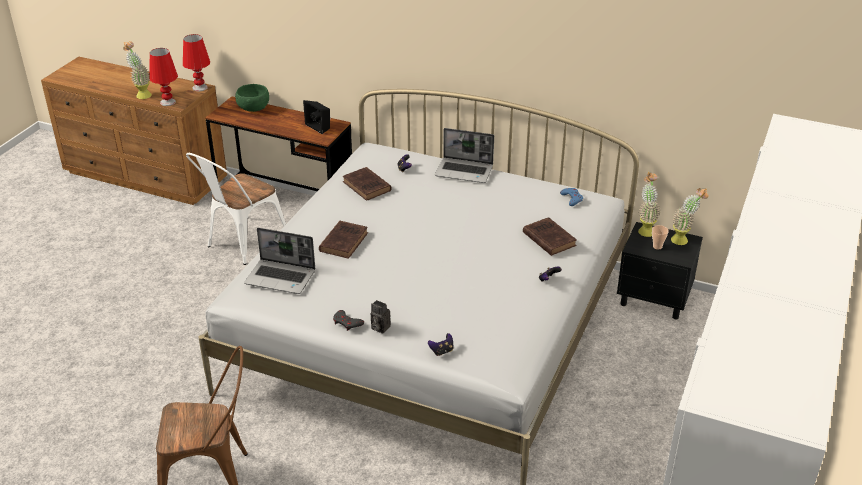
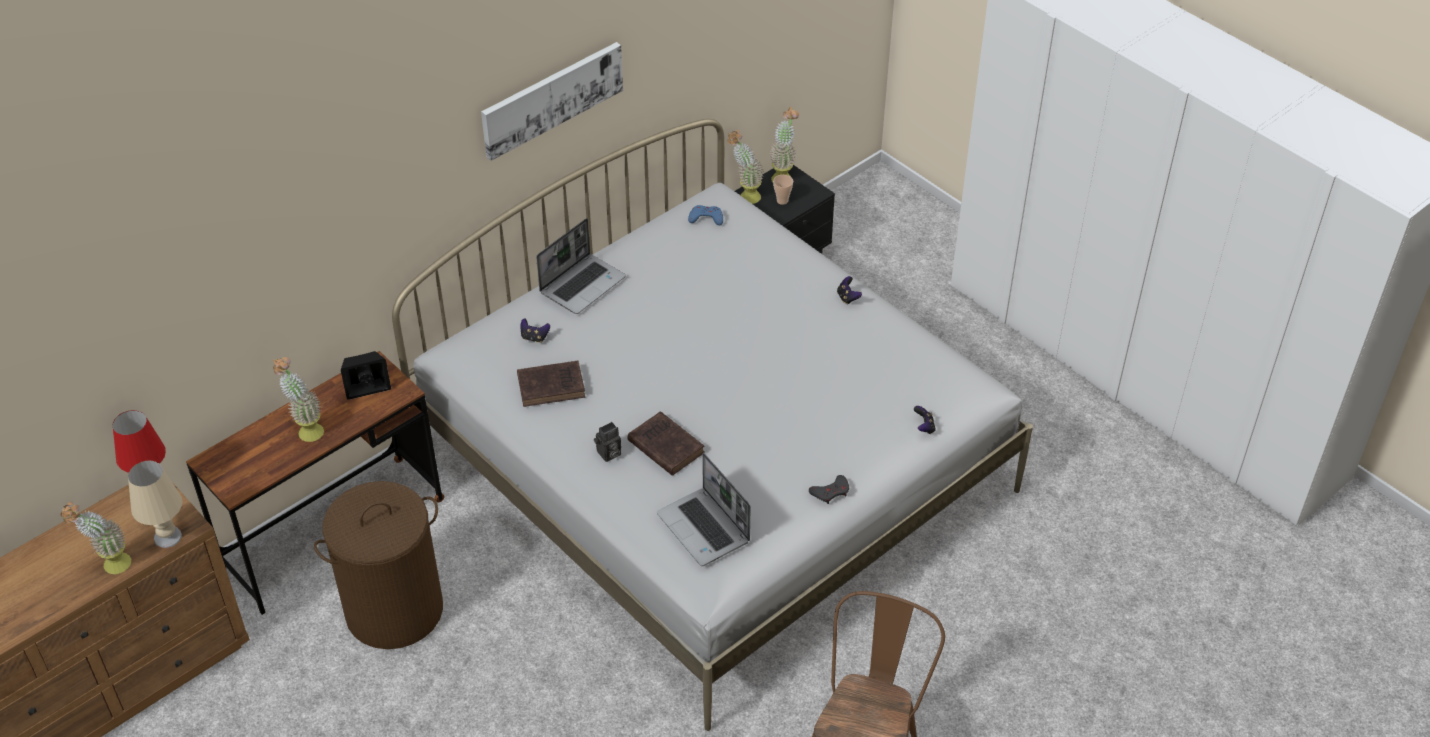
camera: 65 degrees left, 10 degrees up
red table lamp [149,48,178,106] -> beige table lamp [128,461,182,548]
white chair [186,153,286,265] -> brown laundry basket [314,481,443,649]
green bowl [235,84,269,112] -> none
laptop [244,228,315,294] -> laptop turned 105 degrees clockwise [657,453,751,566]
camera [370,300,391,334] -> camera moved to [594,422,621,462]
brown book [523,217,577,256] -> none
none -> potted plant [273,357,324,442]
none -> picture [481,42,623,161]

